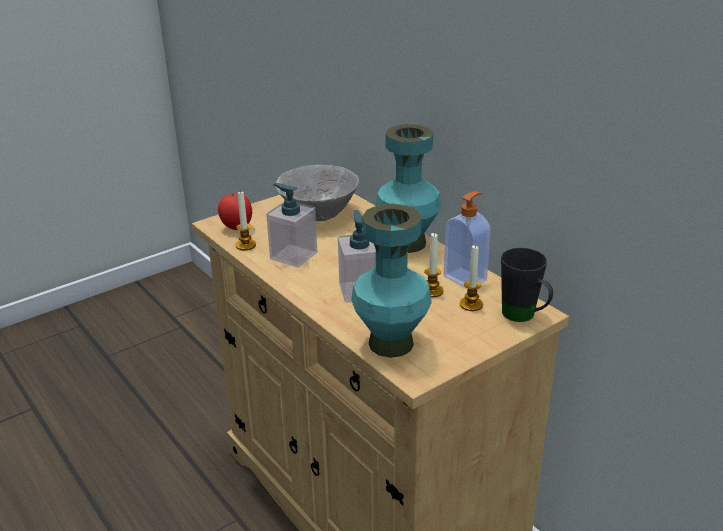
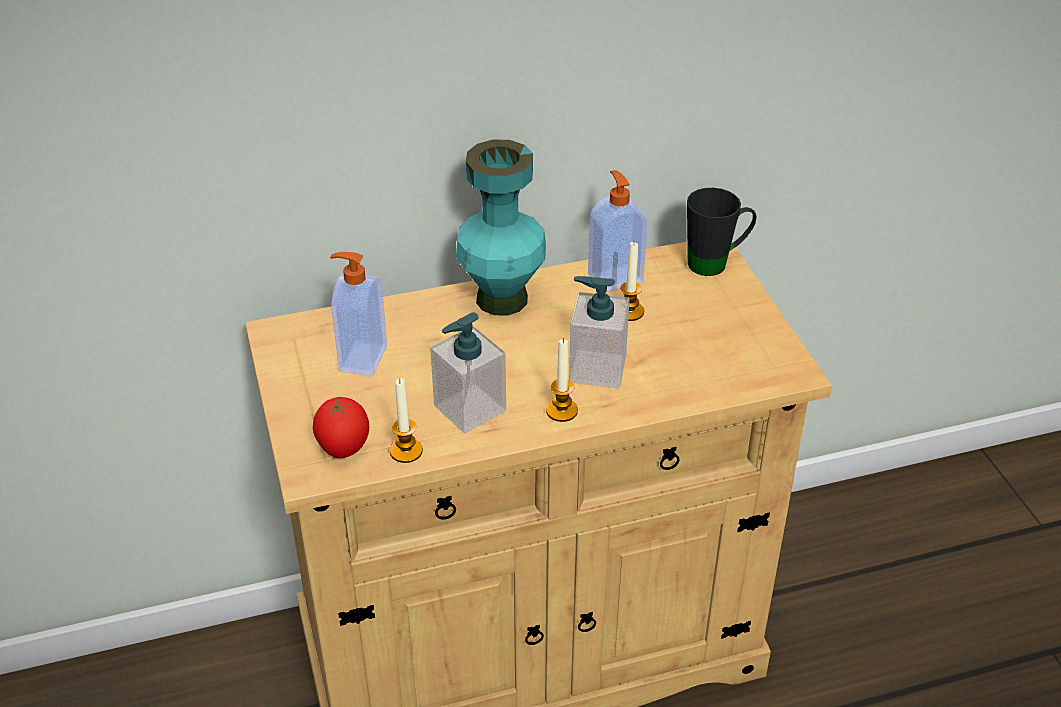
camera: 70 degrees left, 10 degrees up
grey bowl [276,165,359,221] -> soap dispenser [330,252,387,376]
turquoise vase [351,204,432,358] -> none
candle [460,245,483,311] -> candle moved to [546,339,578,422]

